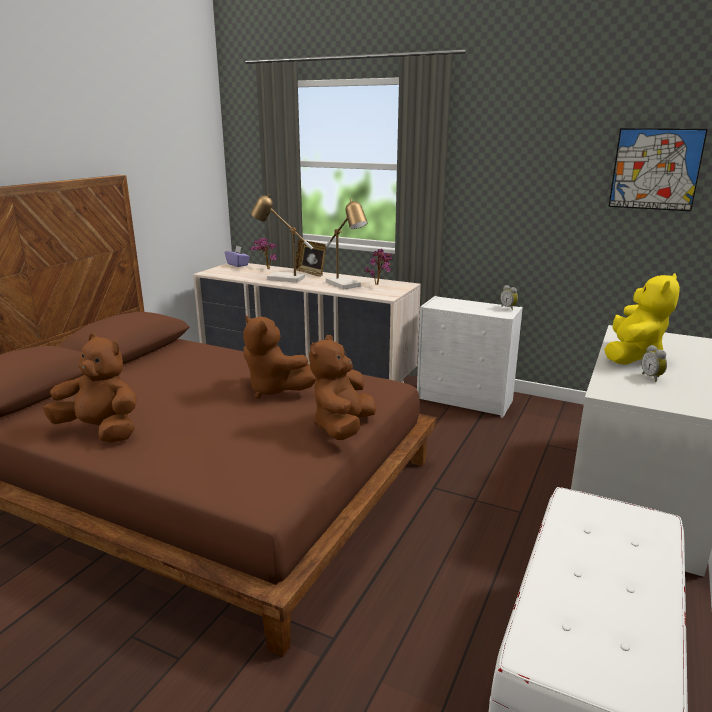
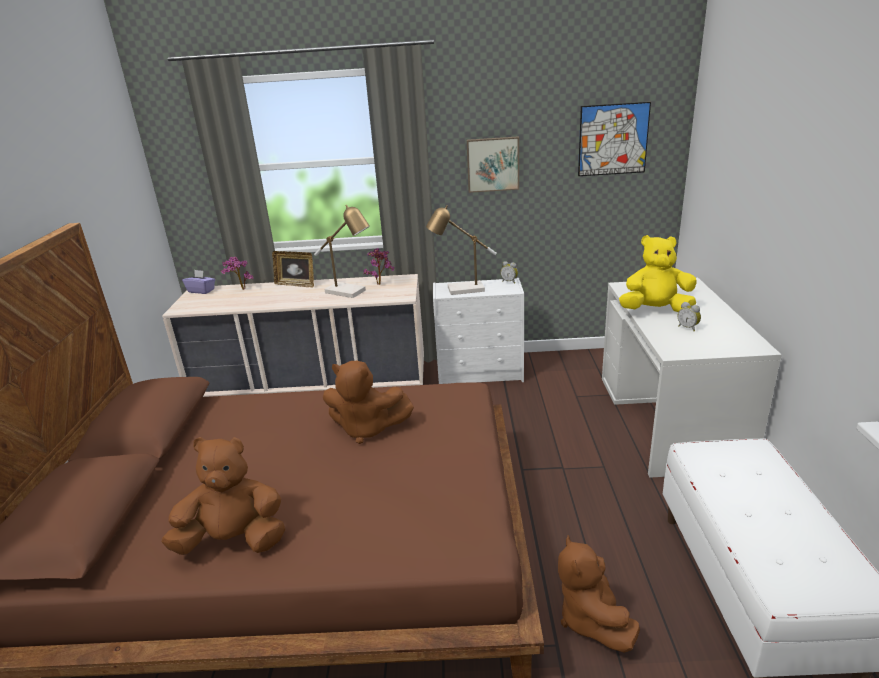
camera: 25 degrees left, 5 degrees up
table lamp [251,194,313,283] -> table lamp moved to [426,206,497,295]
brown plush toy [309,335,376,440] -> brown plush toy moved to [558,535,640,653]
yellow plush toy [604,273,680,365] -> yellow plush toy turned 90 degrees counterclockwise [619,235,697,312]
none -> picture [467,136,519,193]

